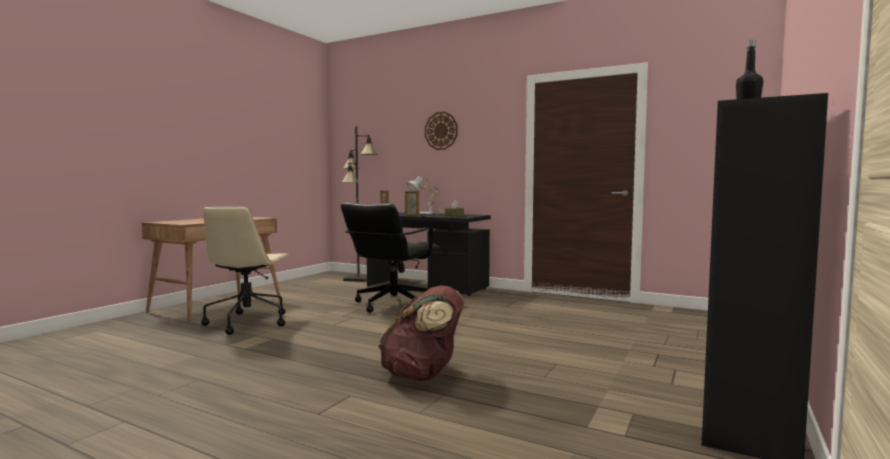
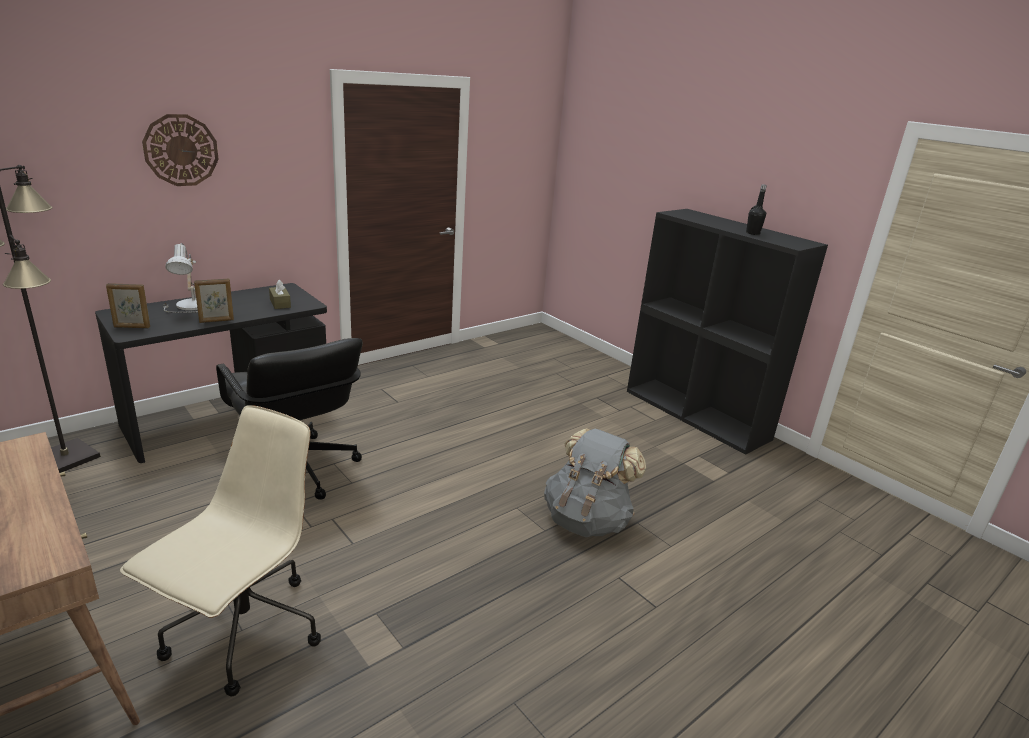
camera: 70 degrees left, 20 degrees up
beige office chair [201,206,289,335] -> beige office chair turned 90 degrees counterclockwise [120,405,321,697]
brown backpack [379,286,464,381] -> grey backpack [544,428,646,537]

